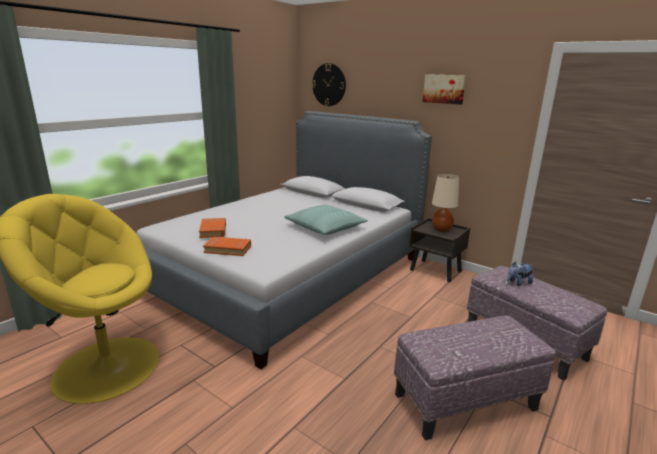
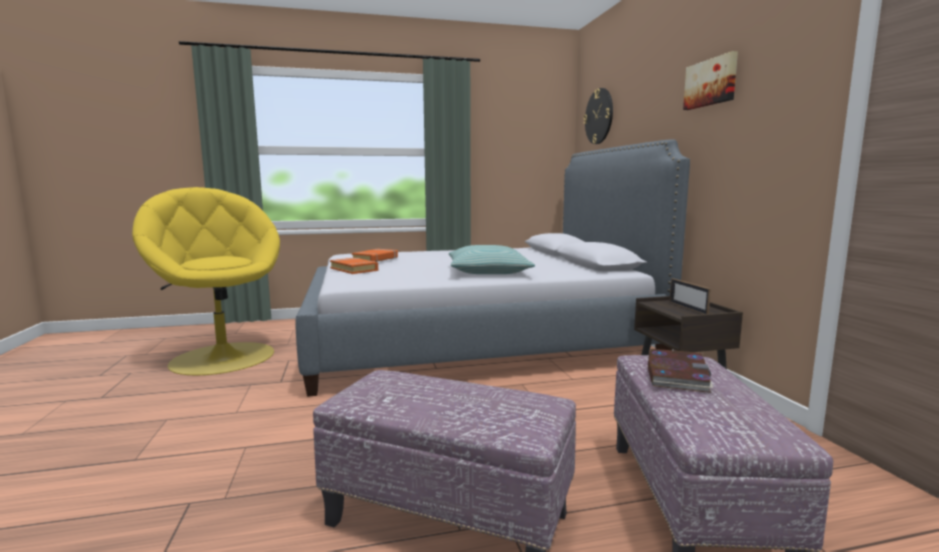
camera: 40 degrees right, 10 degrees down
beige table lamp [432,174,459,232] -> picture frame [669,278,711,314]
plush toy [507,261,534,286] -> book [648,349,713,393]

